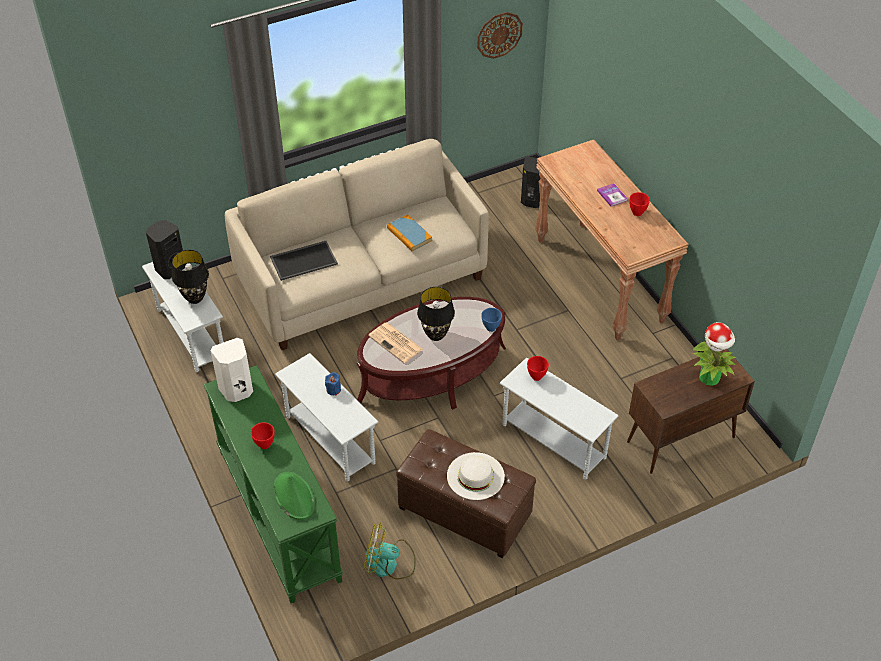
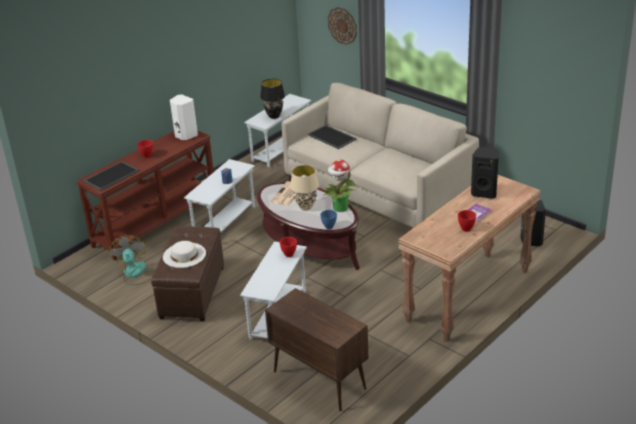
camera: 70 degrees right, 15 degrees down
black speaker [146,220,186,279] -> black speaker moved to [471,147,499,199]
green console table [204,365,343,603] -> brown console table [76,130,214,261]
green hat [274,472,314,520] -> tray [83,161,139,191]
book [387,214,432,251] -> none
black table lamp [417,287,455,341] -> beige table lamp [290,165,319,211]
wall clock [477,12,523,59] -> wall clock moved to [328,7,357,45]
potted plant [692,322,736,386] -> potted plant moved to [323,159,357,212]

